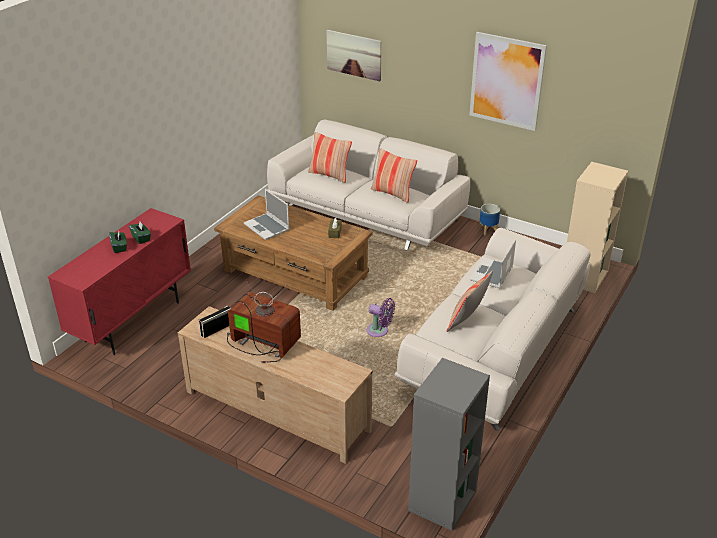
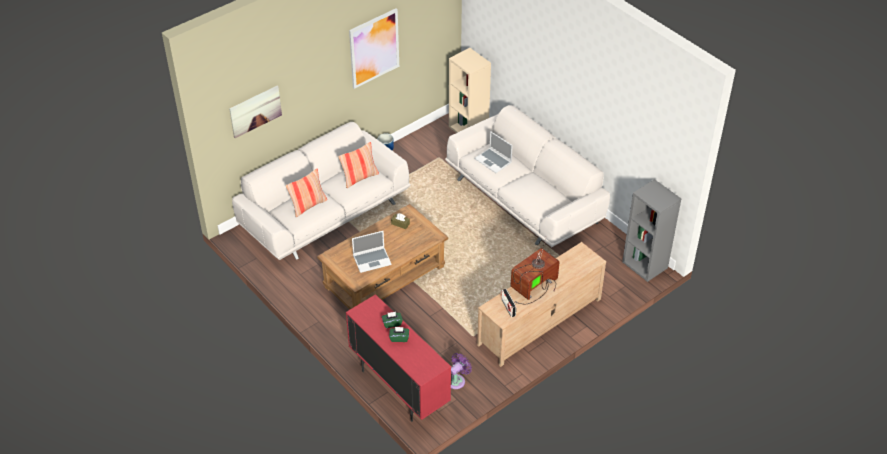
camera: 70 degrees left, 10 degrees up
purple fan [366,298,395,337] -> purple fan moved to [451,353,472,389]
pillow [447,270,493,332] -> none

